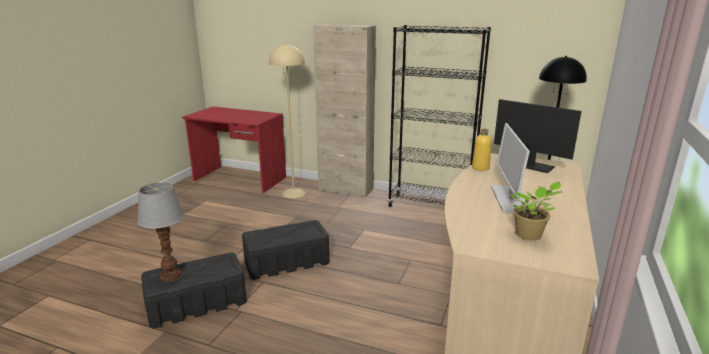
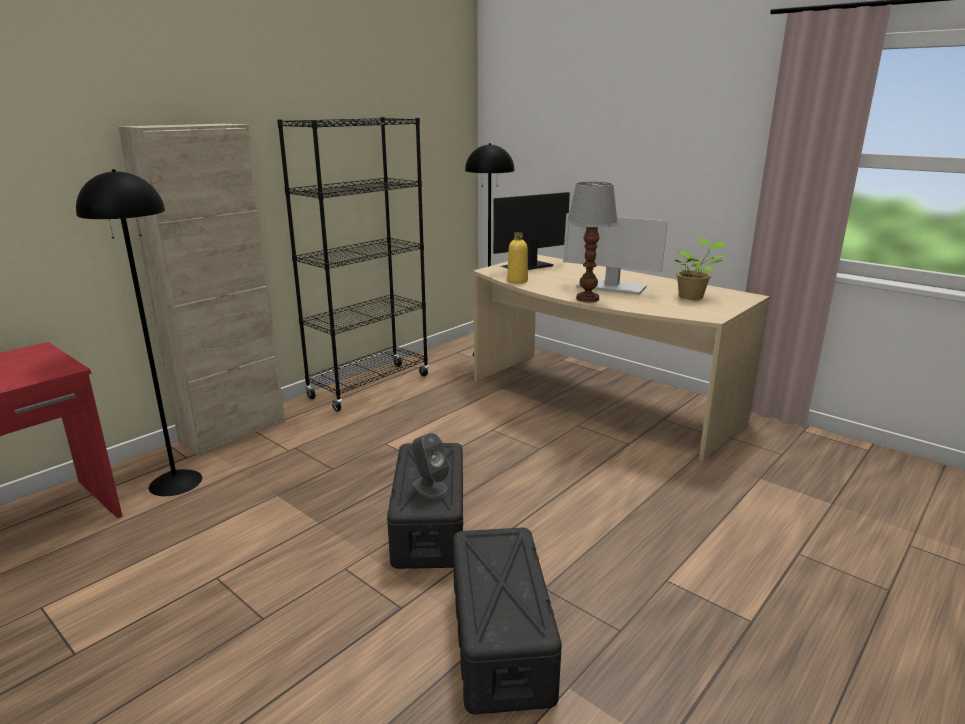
camera: 70 degrees left, 0 degrees up
table lamp [137,182,184,282] -> table lamp moved to [567,182,618,302]
beige floor lamp [269,44,306,198] -> black floor lamp [76,169,202,496]
none -> grey speaker [412,433,449,499]

